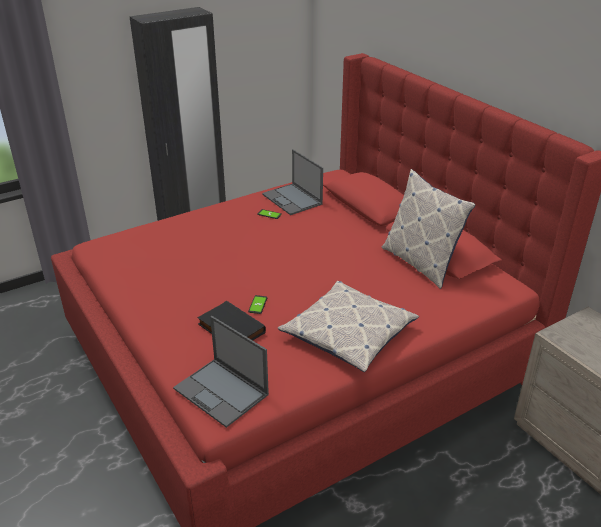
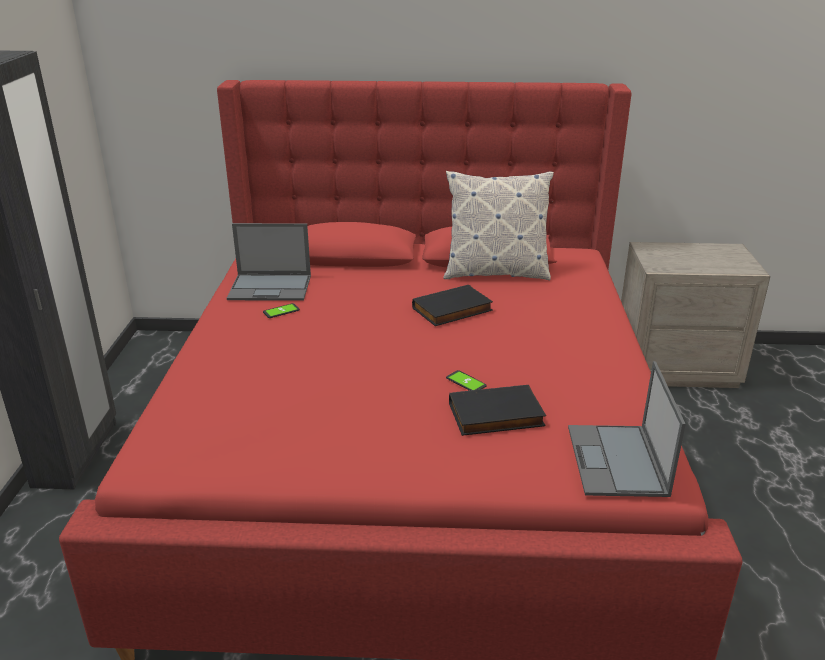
camera: 55 degrees left, 5 degrees down
laptop [173,316,269,428] -> laptop turned 105 degrees clockwise [568,361,686,497]
pillow [278,281,419,372] -> none
none -> black book [412,285,493,326]

